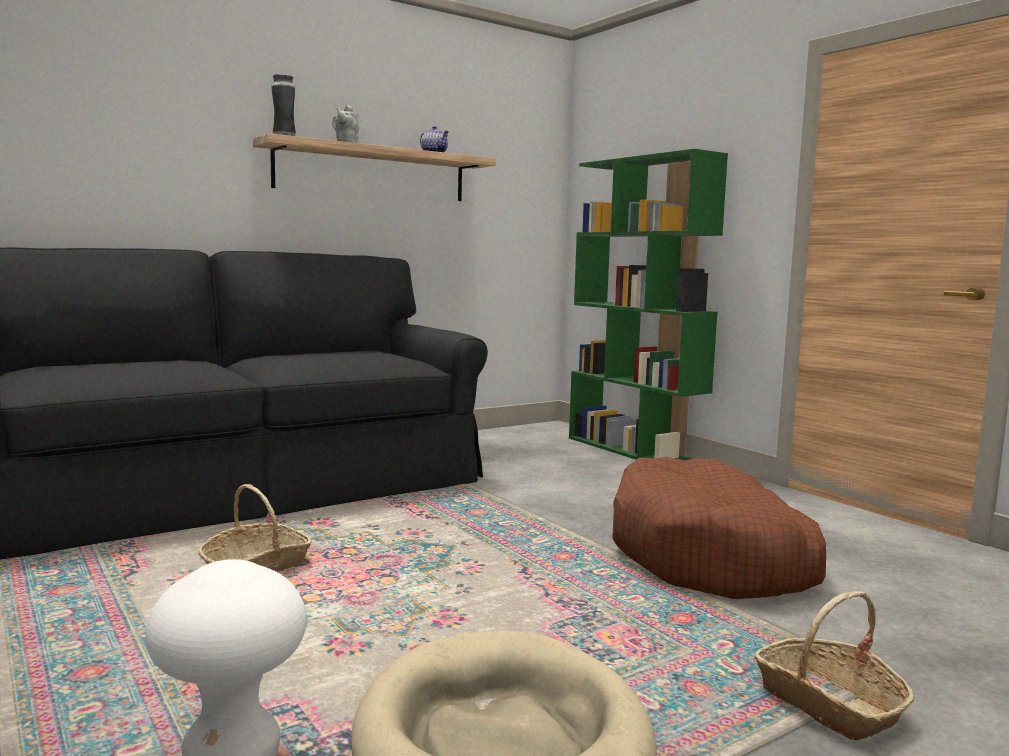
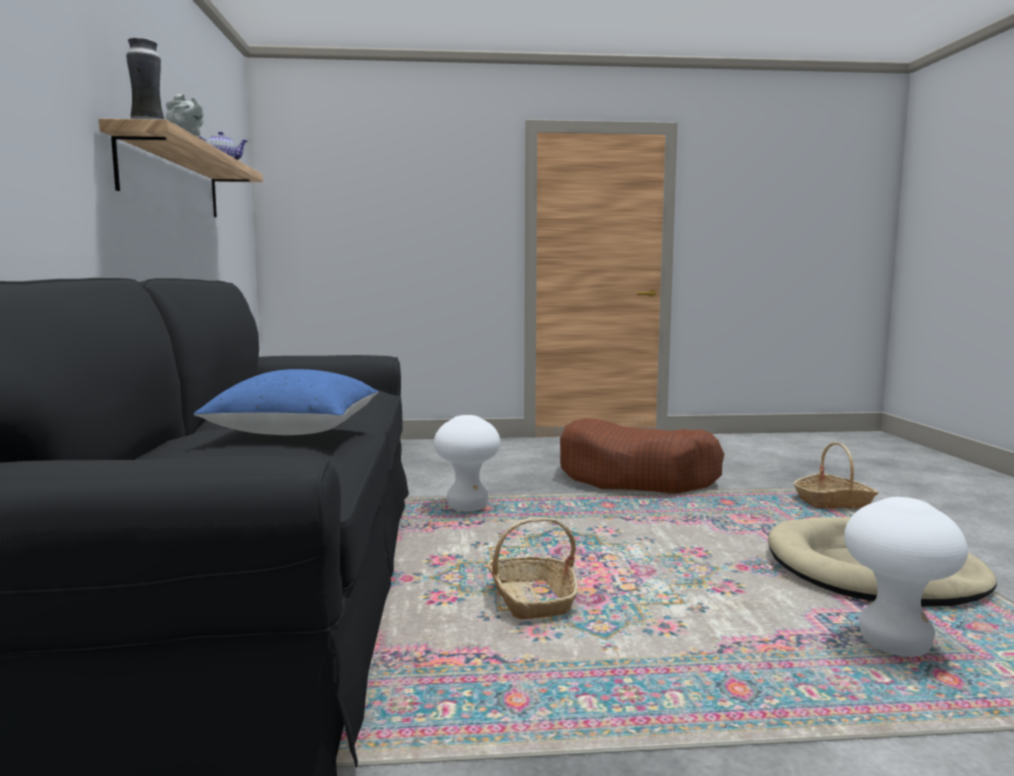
camera: 60 degrees left, 0 degrees up
green bookcase [569,149,728,461] -> none
none -> blue pillow [194,369,378,435]
none -> white stool [434,415,500,511]

